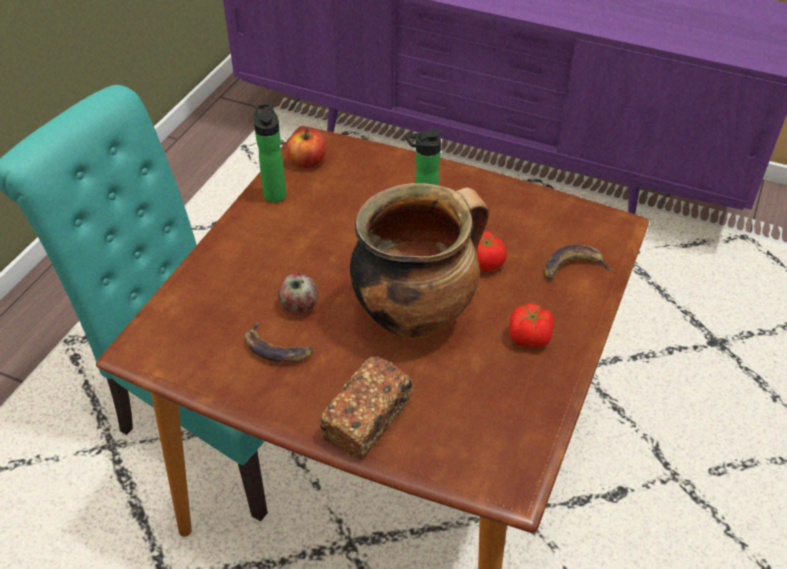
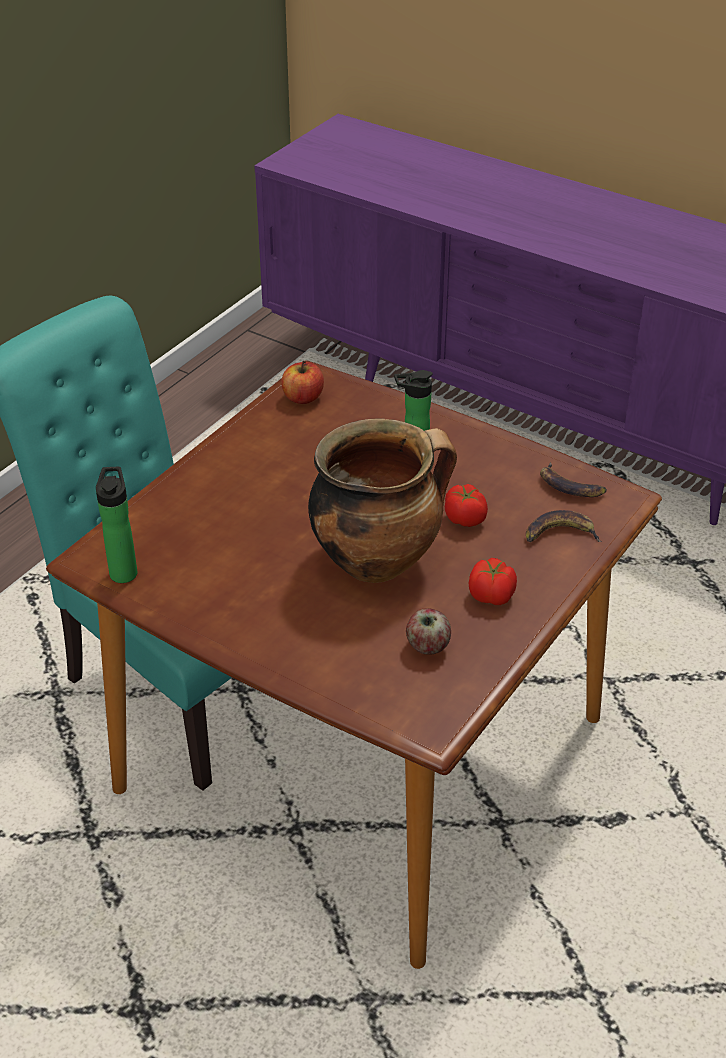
camera: 10 degrees right, 5 degrees down
banana [244,321,313,362] -> banana moved to [540,462,607,497]
bottle [254,103,286,203] -> bottle moved to [96,467,137,583]
apple [278,273,318,314] -> apple moved to [406,608,451,655]
bread [320,356,412,460] -> none

